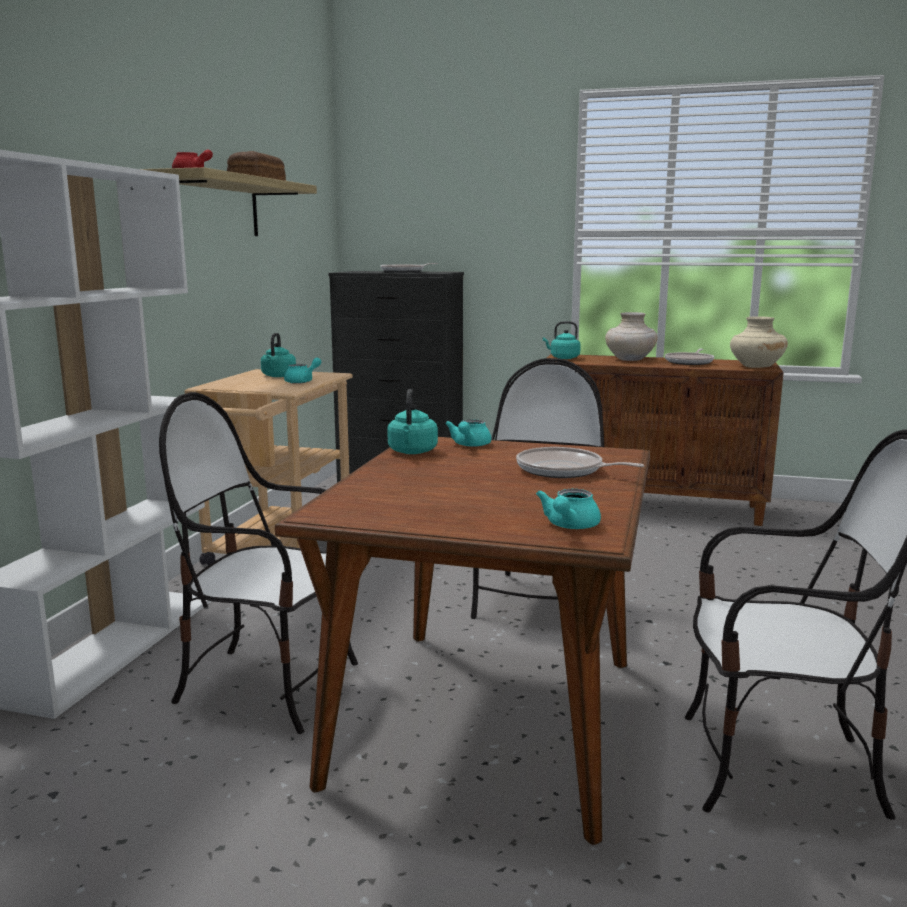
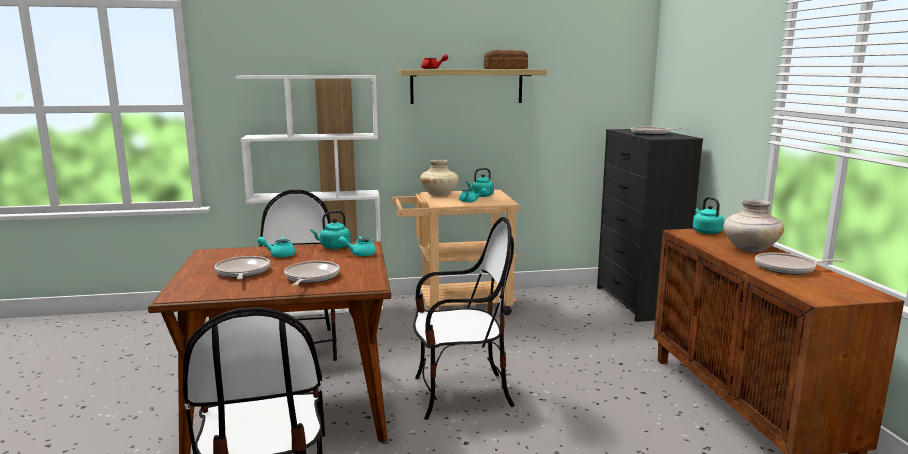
camera: 65 degrees right, 0 degrees up
turquoise teapot [536,489,601,529] -> turquoise teapot moved to [257,237,296,258]
beige vase [730,316,788,368] -> beige vase moved to [420,160,459,196]
none -> frying pan [215,256,270,280]

